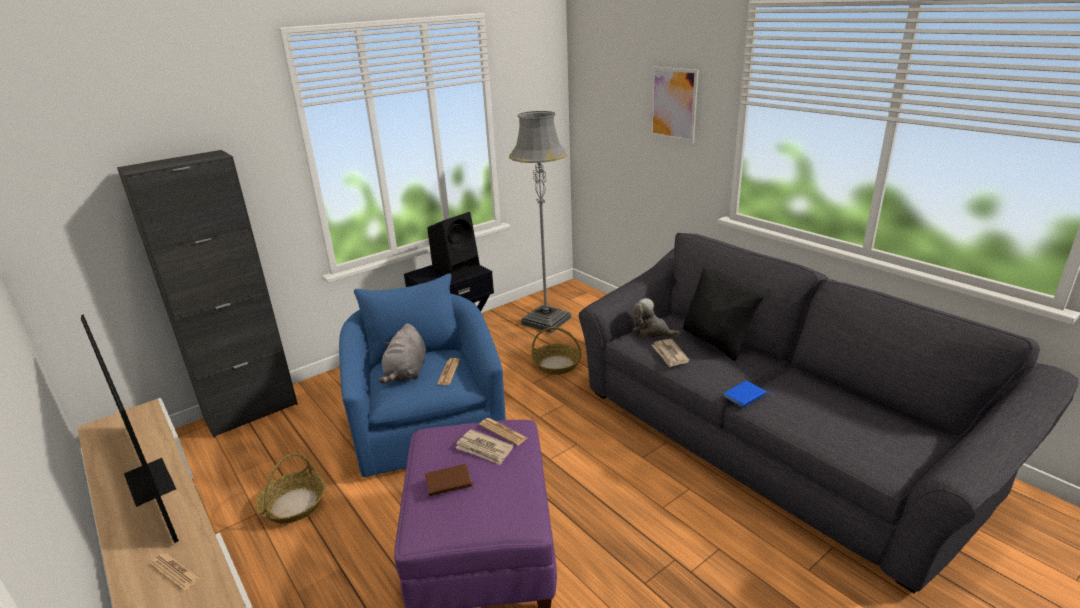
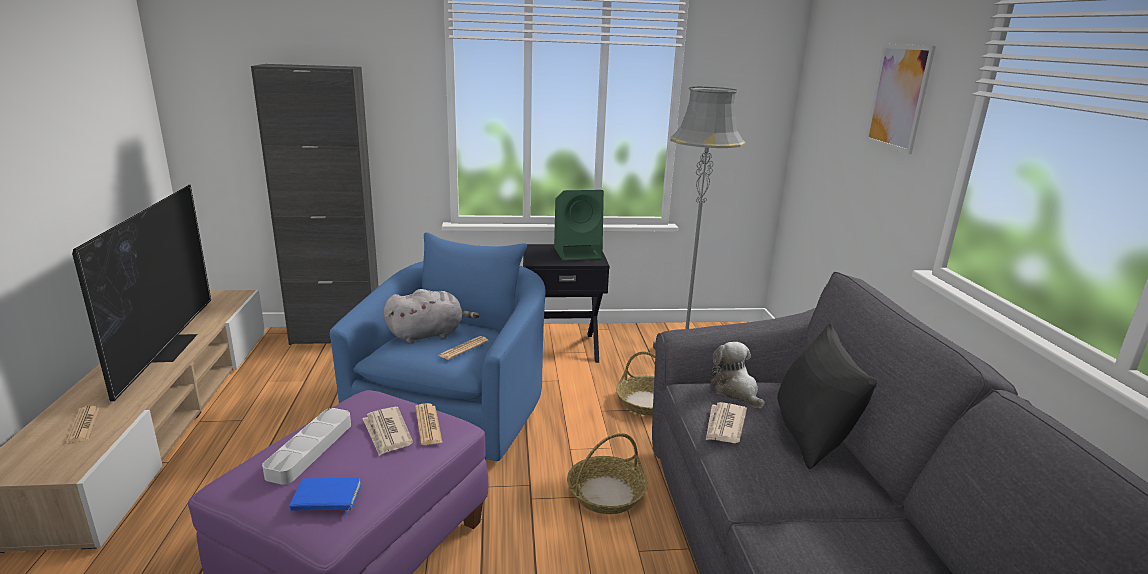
camera: 30 degrees right, 5 degrees down
basket [255,453,326,523] -> basket moved to [567,433,648,514]
grey plush toy [379,324,426,383] -> grey plush toy turned 150 degrees counterclockwise [383,289,480,344]
brown book [425,464,474,496] -> grey tray [262,408,351,485]
black speaker [427,212,480,278] -> green speaker [554,190,604,261]
blue book [723,381,773,408] -> blue book moved to [289,477,362,515]

